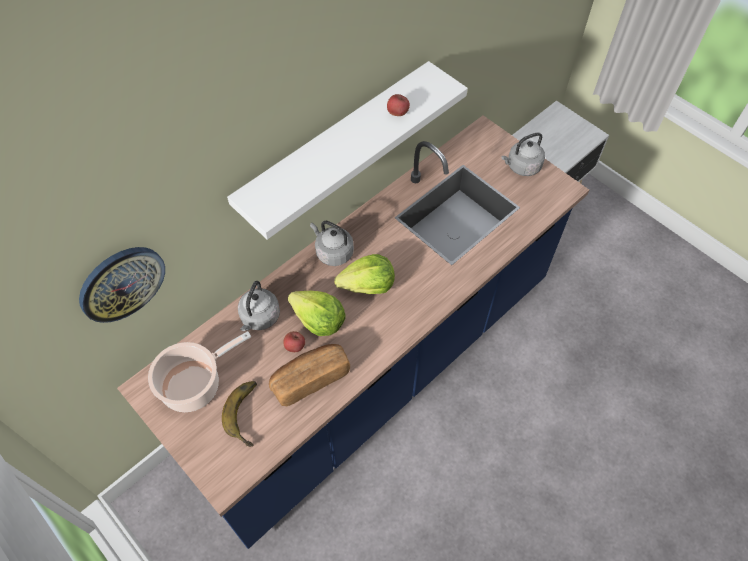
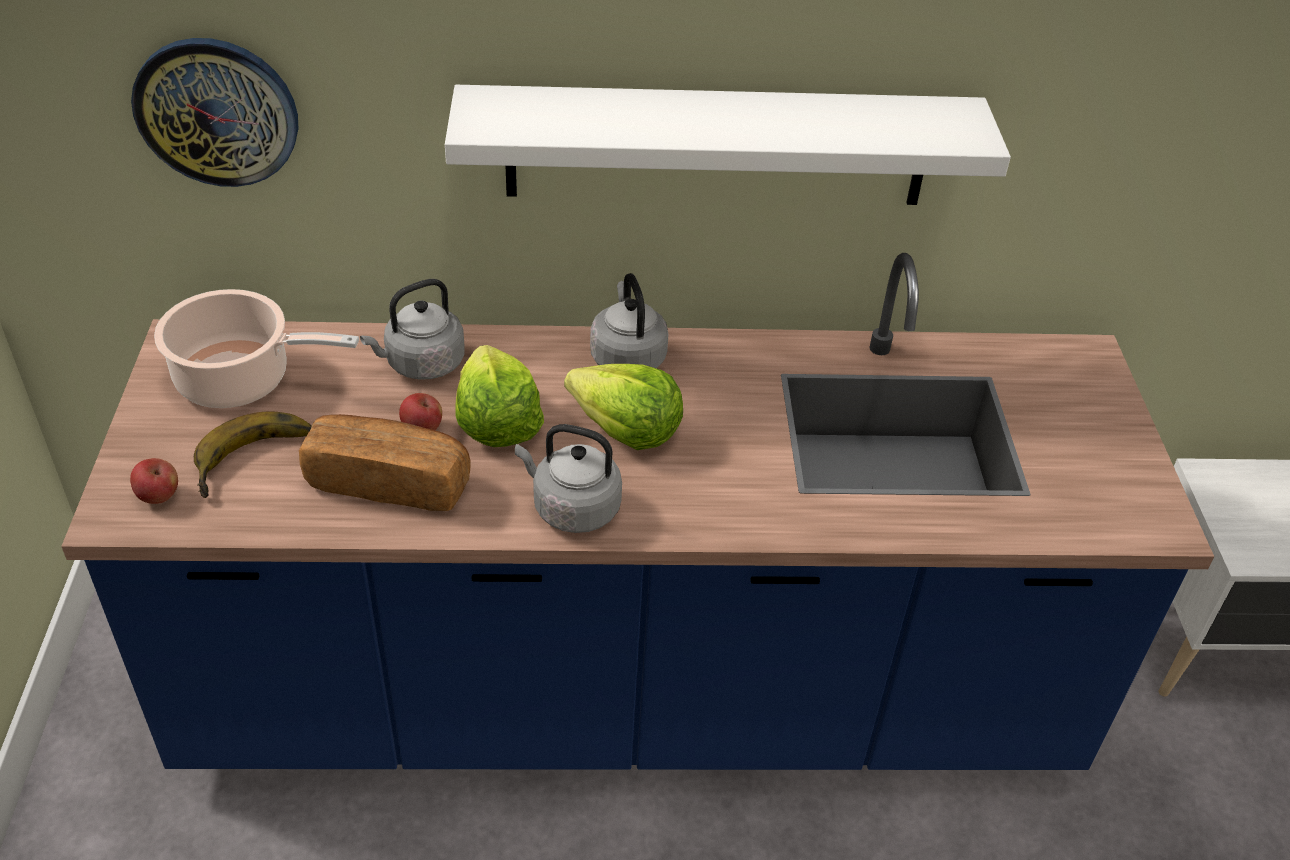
camera: 40 degrees right, 15 degrees down
apple [387,94,410,116] -> apple moved to [130,458,178,504]
grey kettle [501,133,545,176] -> grey kettle moved to [515,424,622,533]

